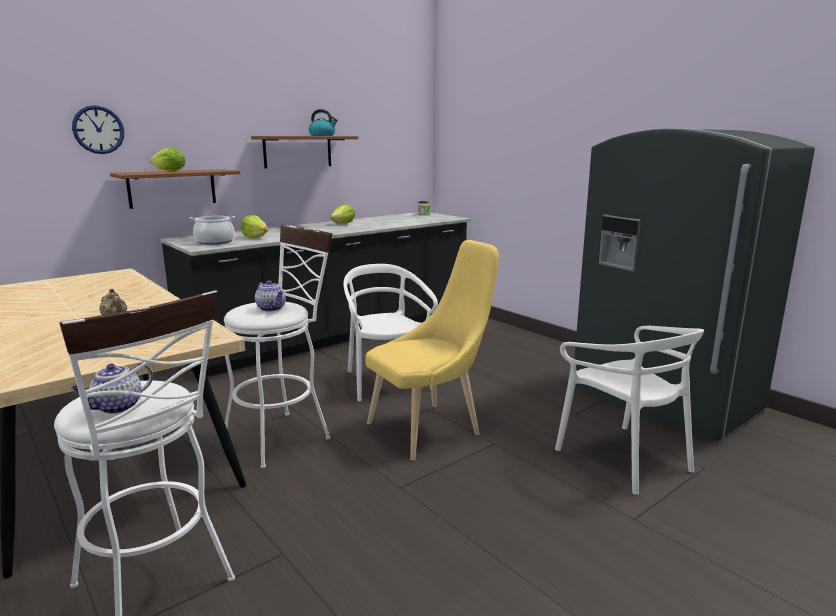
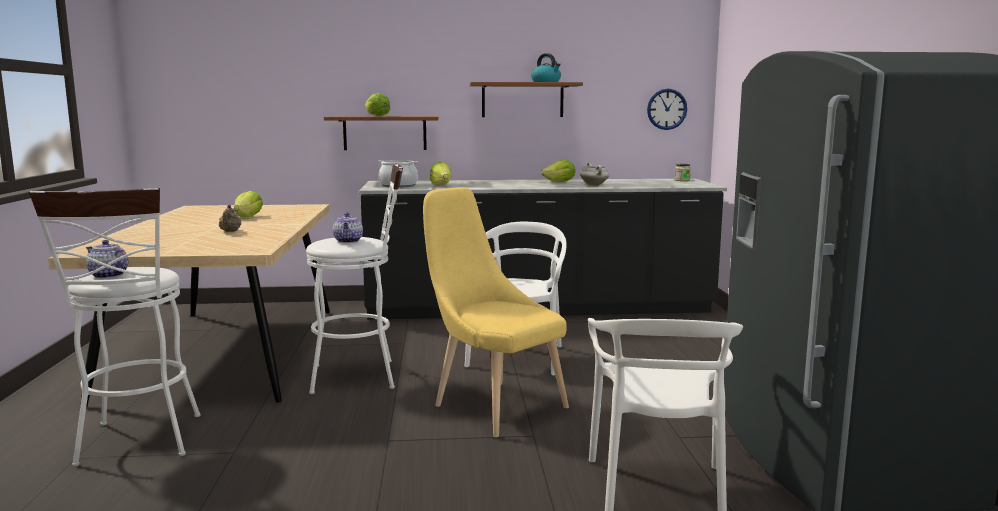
camera: 35 degrees right, 5 degrees down
teapot [71,363,153,414] -> teapot turned 45 degrees clockwise [86,240,129,279]
wall clock [72,105,124,154] -> wall clock moved to [647,89,687,130]
yellow chair [365,240,499,461] -> yellow chair turned 135 degrees counterclockwise [423,187,569,438]
none -> lettuce [234,191,263,217]
none -> white cooking pot [580,162,609,186]

